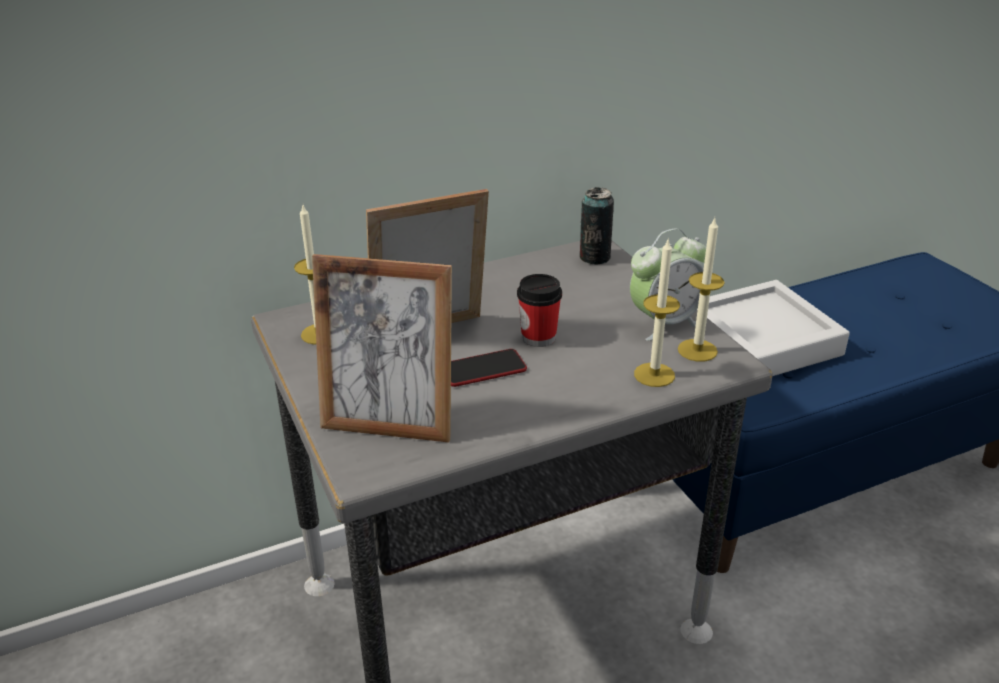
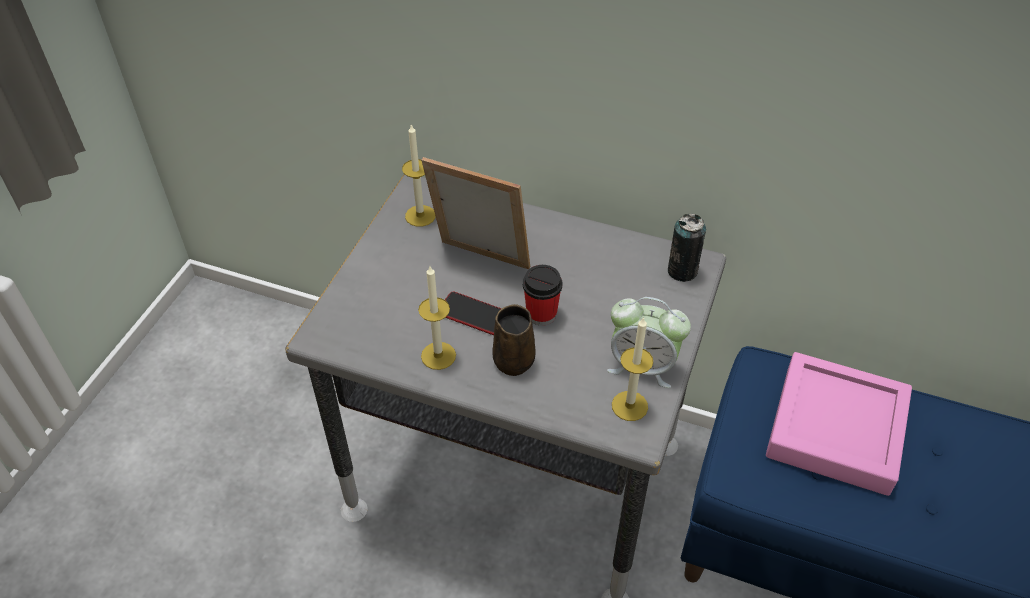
camera: 45 degrees right, 15 degrees up
picture frame [312,254,452,442] -> none
candle [634,238,680,387] -> candle moved to [418,266,456,370]
grey tray [697,280,850,376] -> pink tray [766,352,912,496]
none -> brown mug [493,304,536,376]

